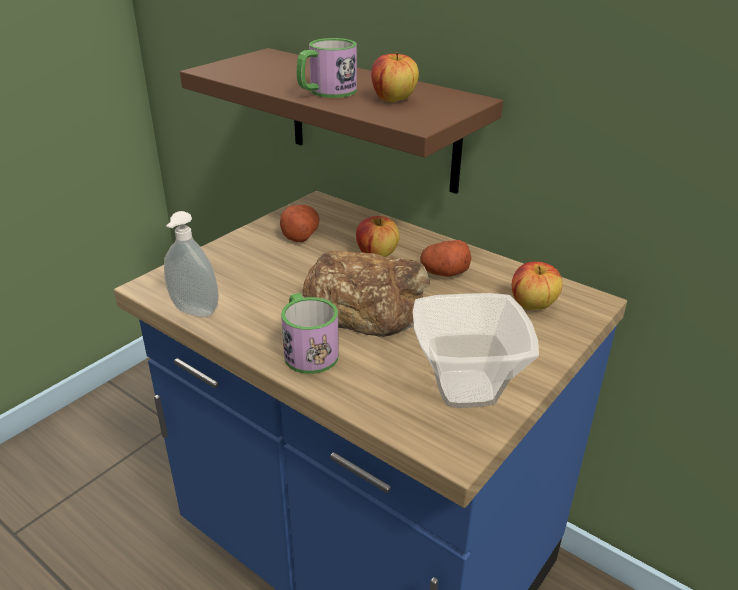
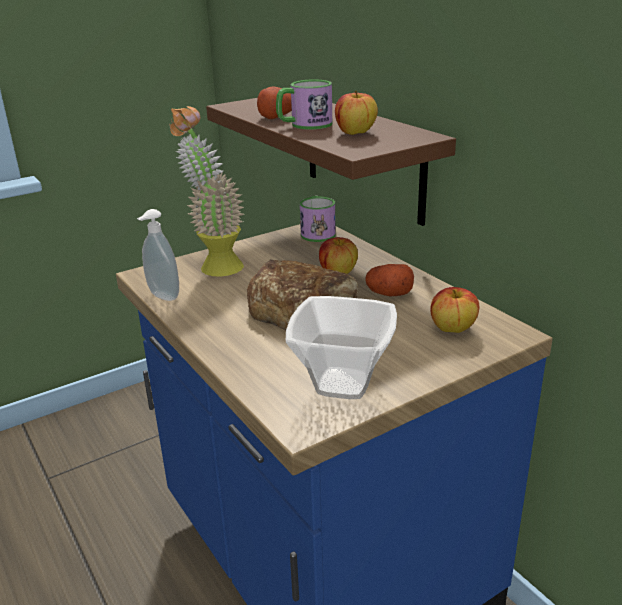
camera: 20 degrees right, 5 degrees down
potato [280,205,319,242] -> potato moved to [257,87,292,119]
mug [281,293,339,374] -> mug moved to [300,196,336,242]
none -> potted plant [169,106,244,277]

